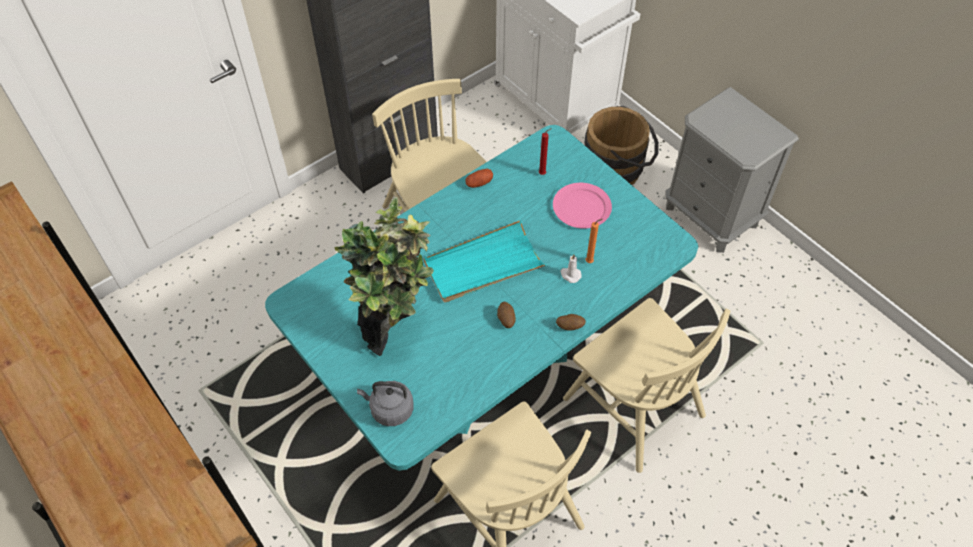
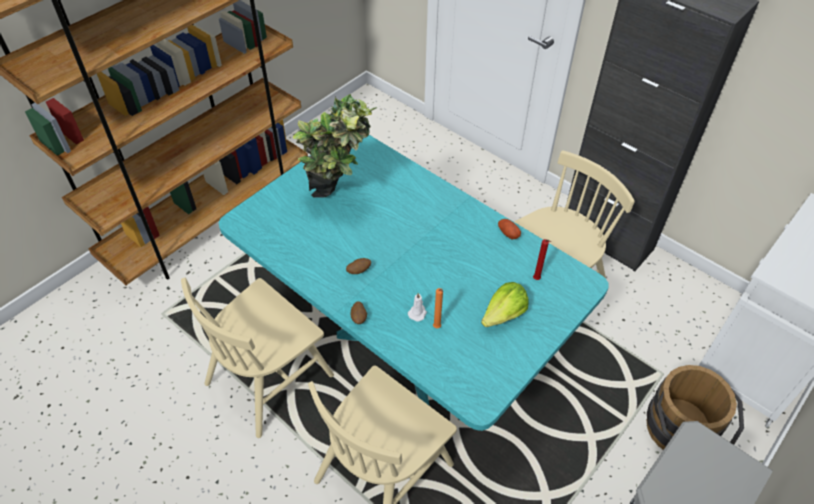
camera: 80 degrees right, 5 degrees down
grey kettle [357,381,414,426] -> none
turquoise tray [424,220,546,302] -> none
pink plate [553,183,612,229] -> lettuce [481,282,529,327]

